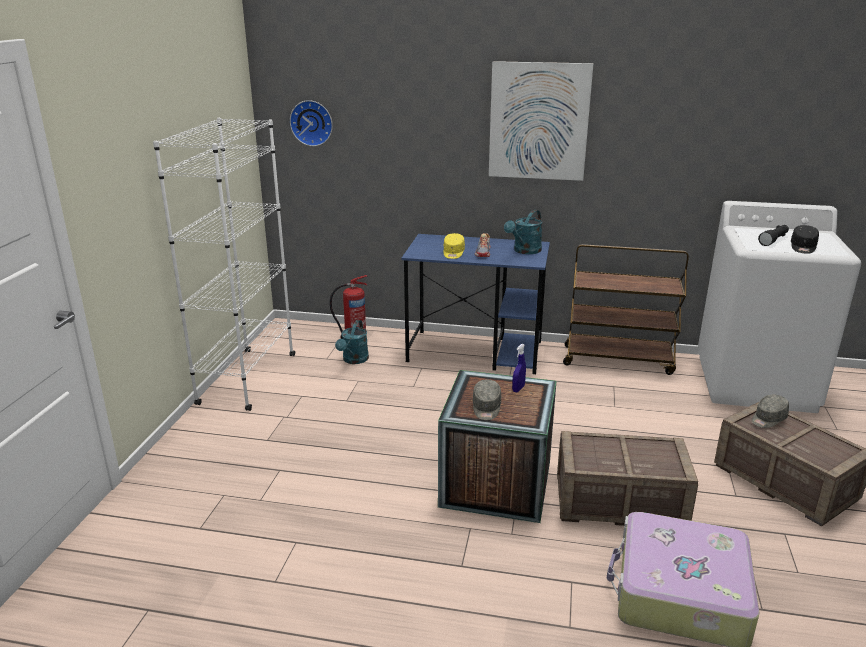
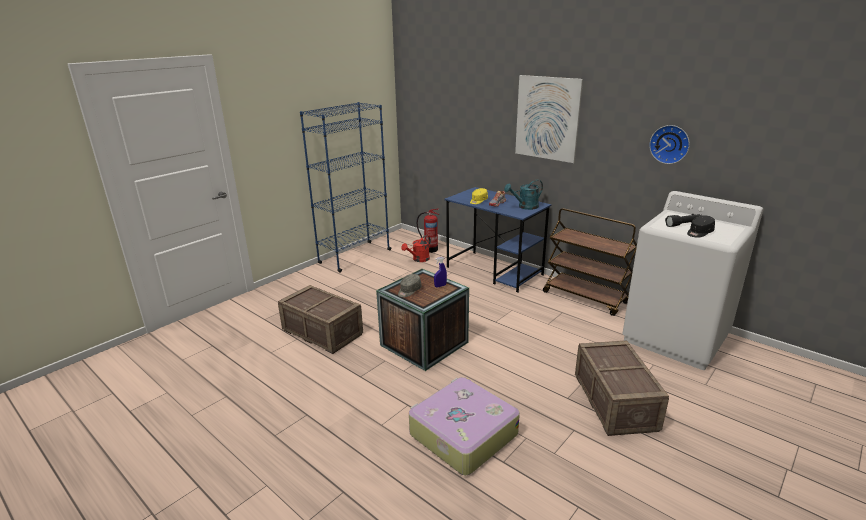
camera: 30 degrees right, 0 degrees up
white bookcase [153,118,295,411] -> blue bookcase [300,102,391,273]
wall clock [290,100,333,146] -> wall clock moved to [649,125,690,164]
turquoise watering can [335,320,369,364] -> red watering can [401,235,431,262]
crate [557,431,698,526] -> crate moved to [278,285,363,354]
grey cap [752,395,789,428] -> none

